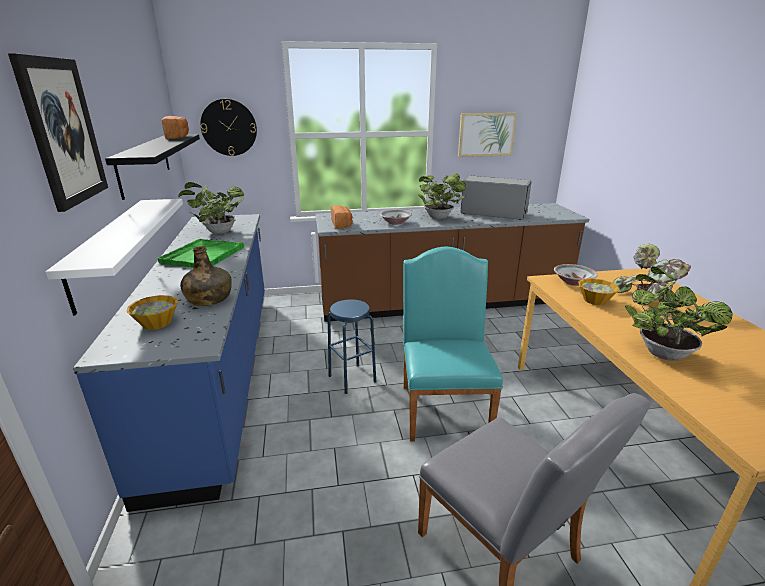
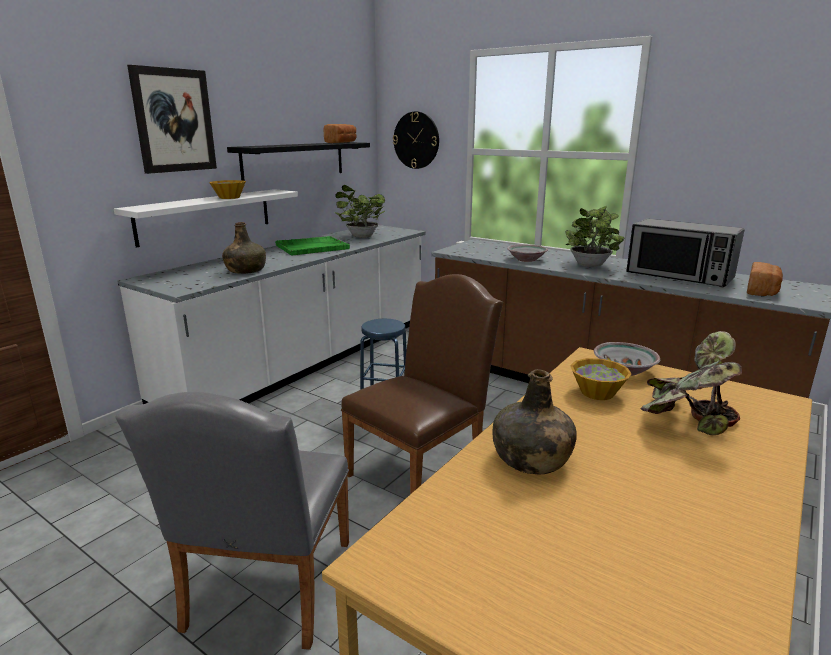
camera: 45 degrees right, 5 degrees down
blue counter [73,214,265,512] -> white counter [117,225,425,404]
bowl [127,295,178,330] -> bowl moved to [209,180,246,199]
bread [331,206,353,229] -> bread moved to [747,262,783,296]
turquoise chair [403,247,503,442] -> brown chair [341,274,503,494]
picture [458,113,517,157] -> none
microwave [460,176,532,220] -> microwave turned 150 degrees clockwise [626,219,745,287]
potted plant [625,266,733,361] -> green bottle [492,369,577,474]

